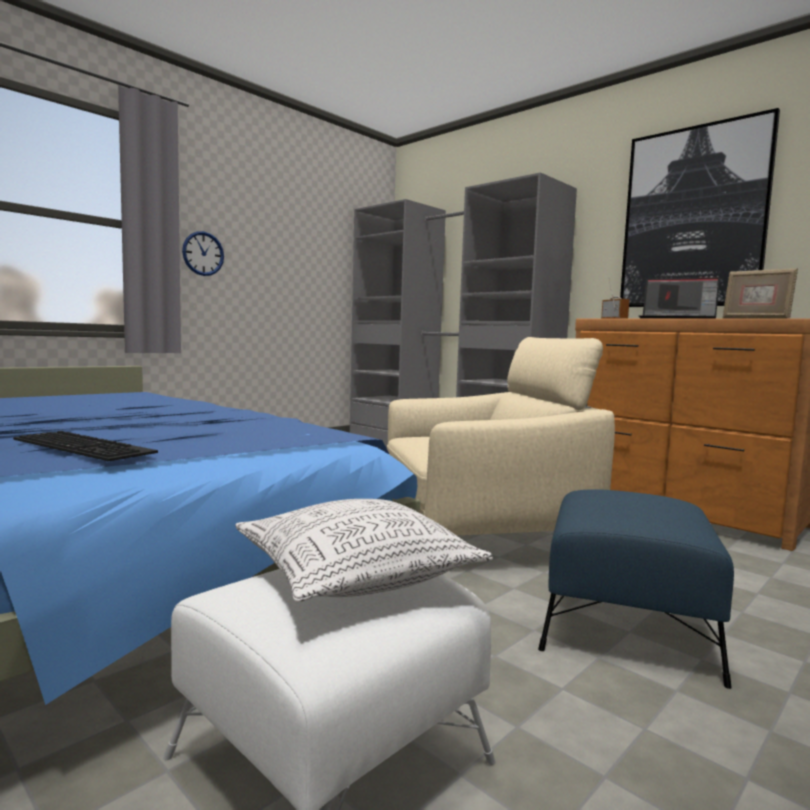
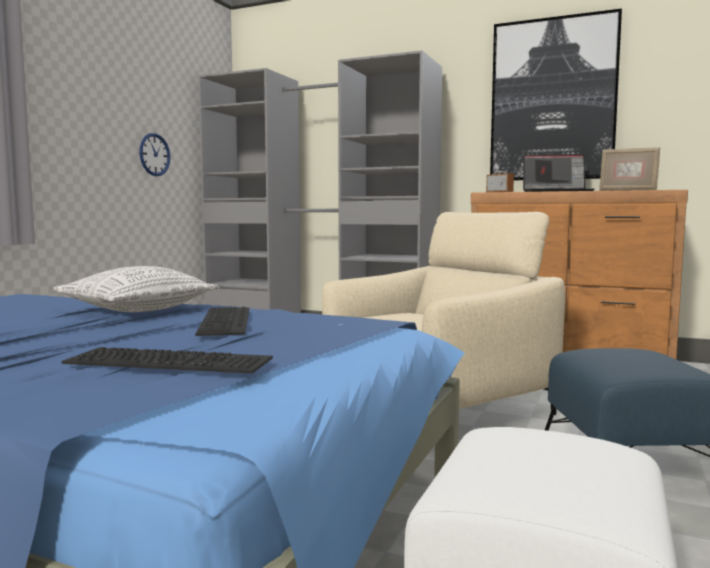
camera: 20 degrees left, 0 degrees up
wall clock [182,231,224,276] -> wall clock moved to [139,133,170,176]
pillow [235,499,493,602] -> pillow moved to [53,266,219,312]
none -> keyboard [195,307,249,336]

